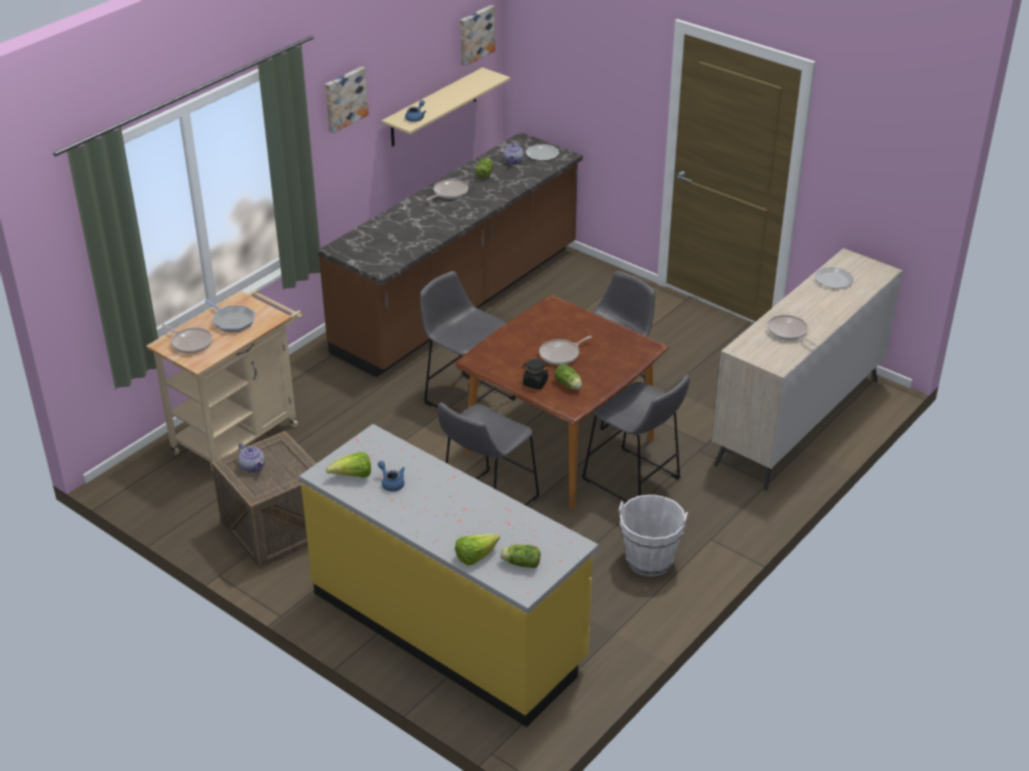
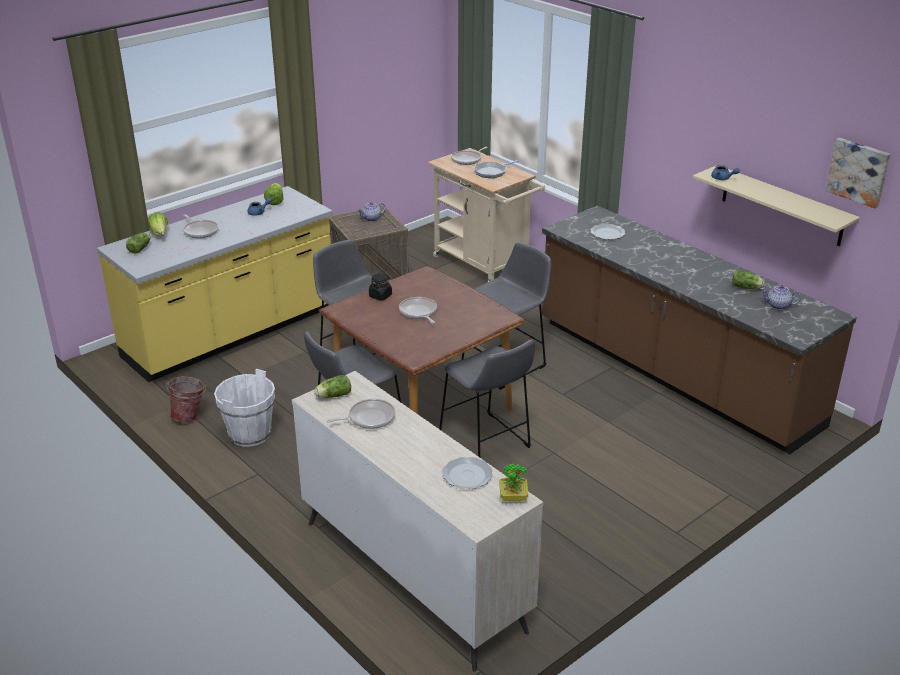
camera: 100 degrees right, 5 degrees down
picture [325,66,369,133] -> none
frying pan [426,179,468,201] -> frying pan moved to [183,214,219,238]
plate [526,144,559,161] -> plate moved to [590,224,625,240]
lettuce [555,364,582,390] -> lettuce moved to [314,375,351,398]
none -> bucket [166,376,206,423]
none -> potted plant [499,464,528,501]

